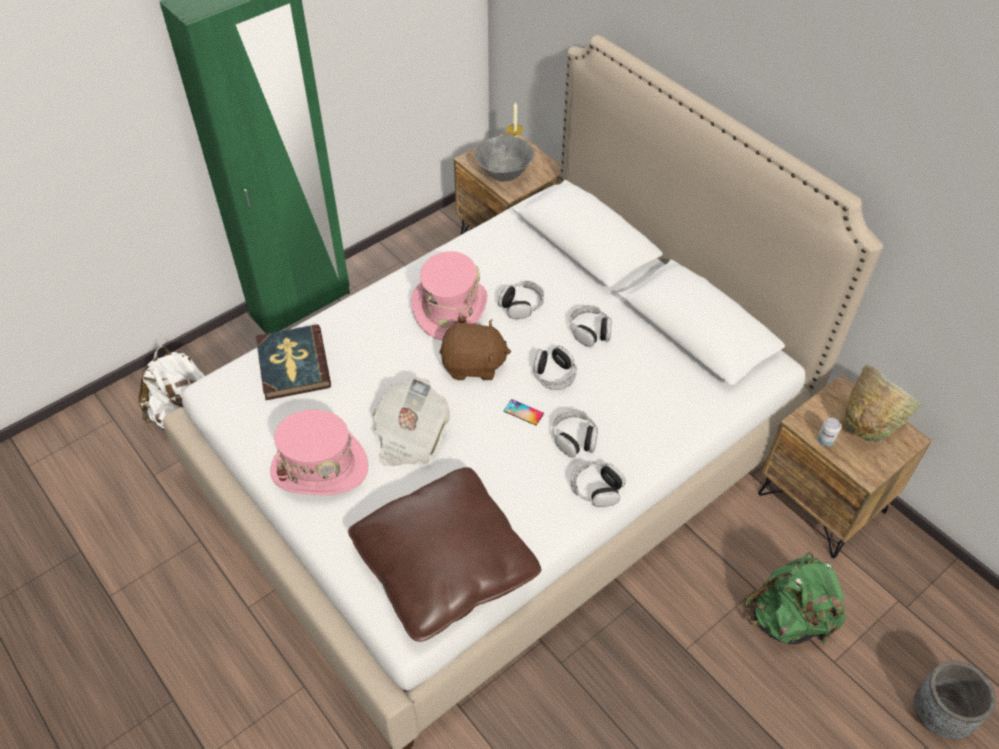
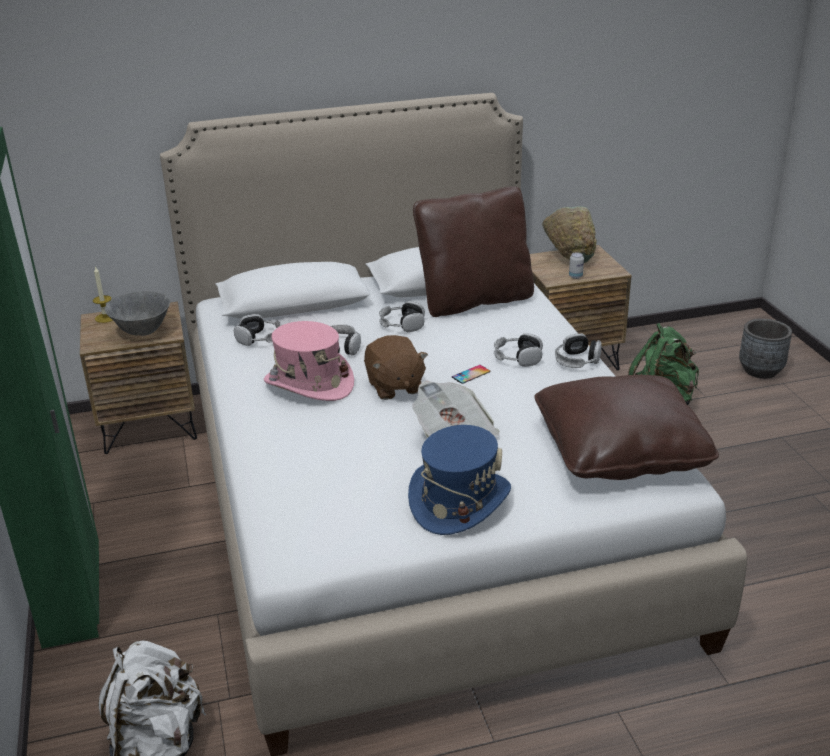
camera: 65 degrees left, 20 degrees down
book [256,325,331,400] -> none
pink hat [270,410,368,495] -> blue hat [408,425,511,535]
brown plush toy [439,319,511,380] -> brown plush toy turned 135 degrees clockwise [364,335,428,400]
headphones [533,346,577,390] -> headphones moved to [234,314,281,346]
none -> brown pillow [413,186,534,317]

